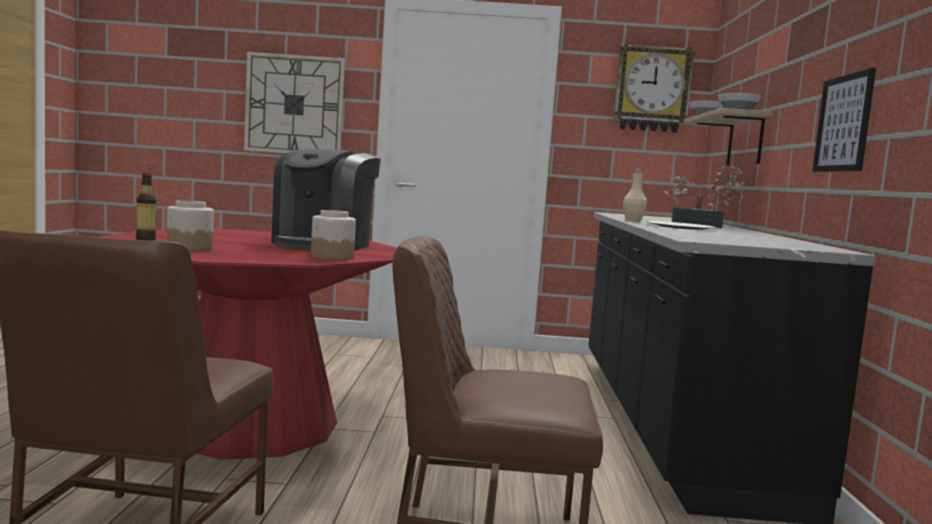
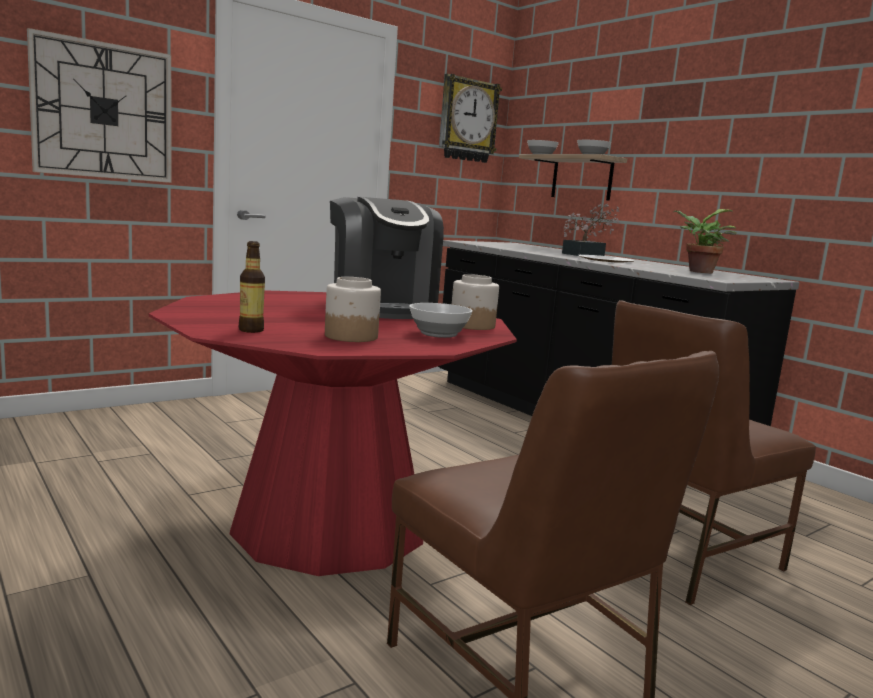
camera: 40 degrees left, 5 degrees up
beige bottle [623,168,647,222] -> none
picture [812,68,876,172] -> none
none -> bowl [409,303,473,338]
none -> potted plant [674,209,737,274]

